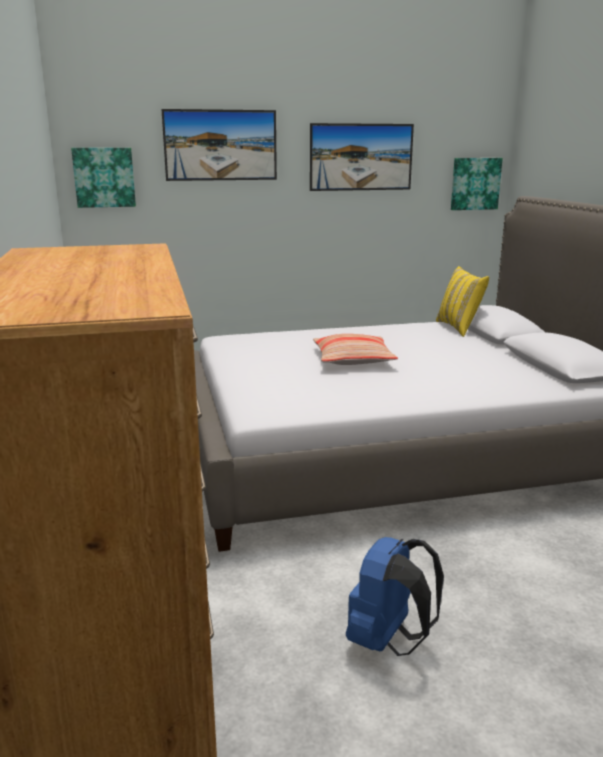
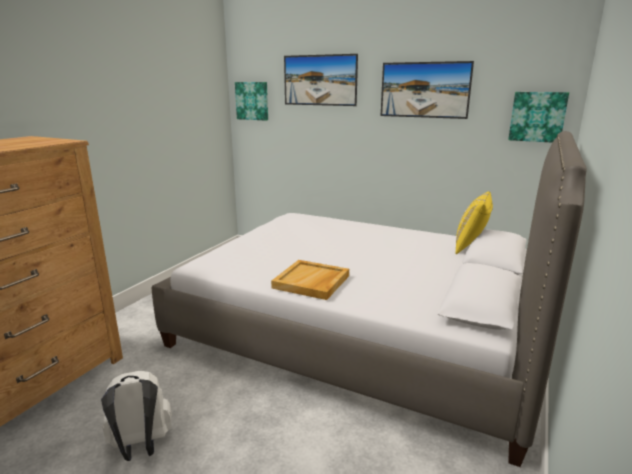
camera: 40 degrees right, 0 degrees up
pillow [313,334,398,365] -> none
blue backpack [346,537,444,656] -> white backpack [101,371,172,461]
none -> beige tray [271,260,349,300]

